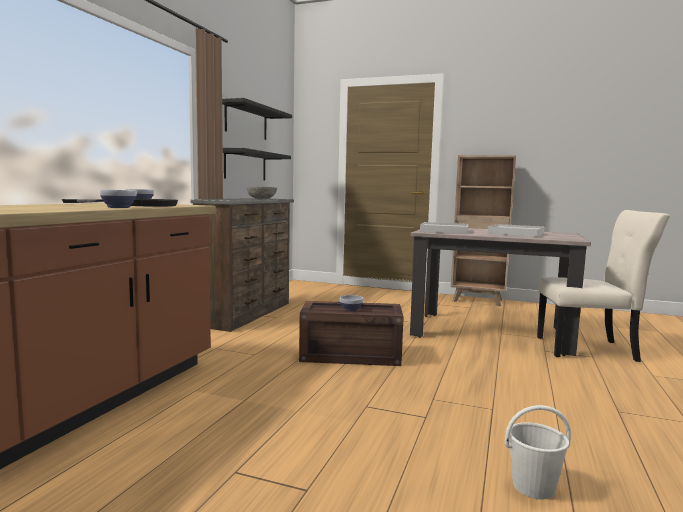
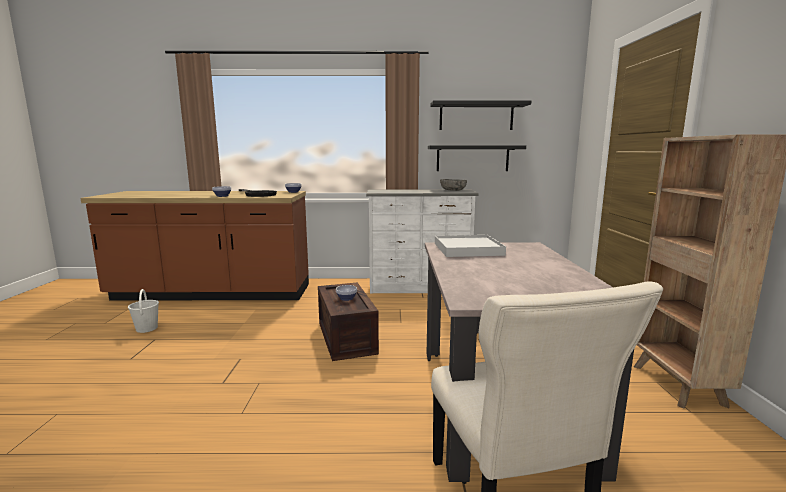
camera: 70 degrees right, 5 degrees up
brown dresser [190,198,294,332] -> white dresser [366,190,479,293]
white tray [488,224,544,237] -> none
white bucket [505,405,571,499] -> white bucket moved to [128,289,159,333]

